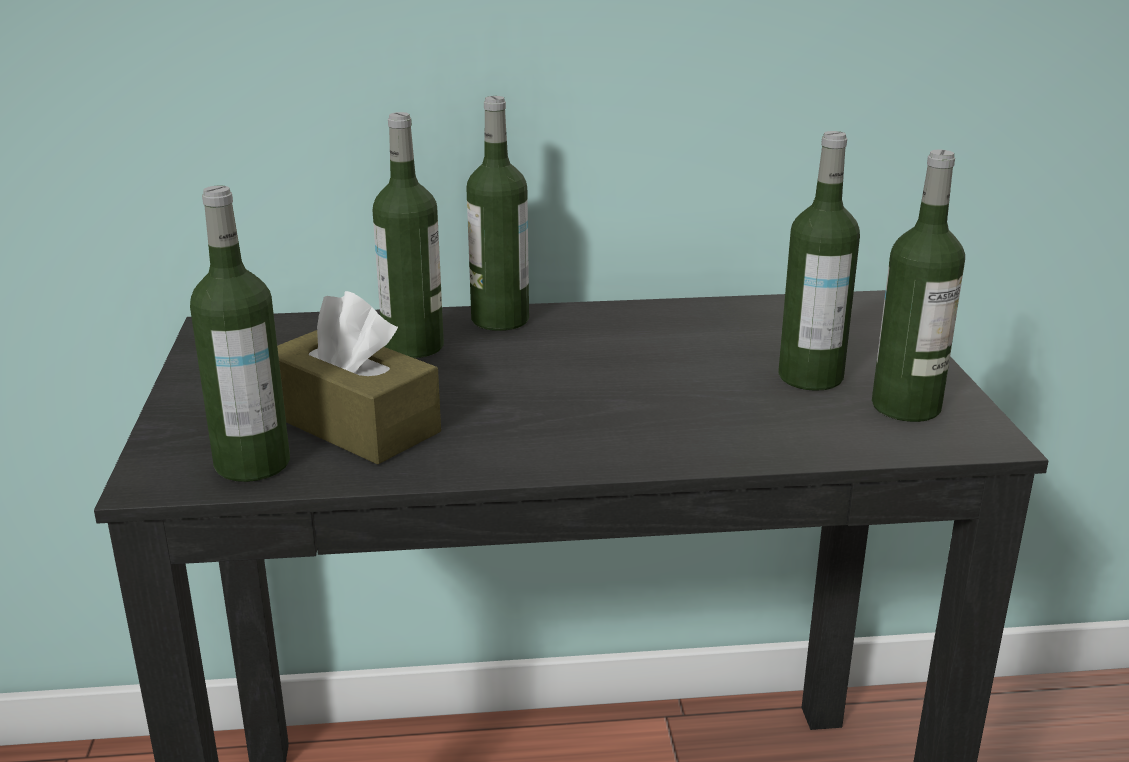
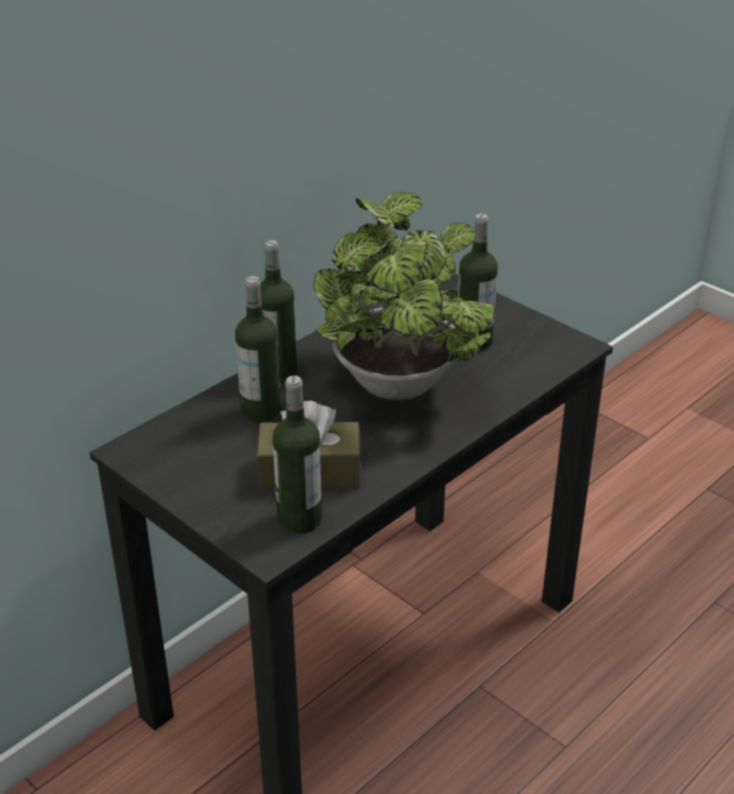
camera: 40 degrees left, 10 degrees up
bottle [872,150,965,422] -> none
none -> potted plant [313,192,495,400]

